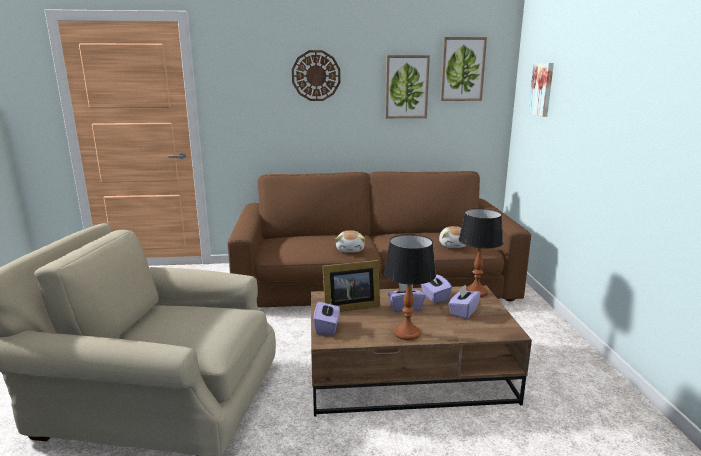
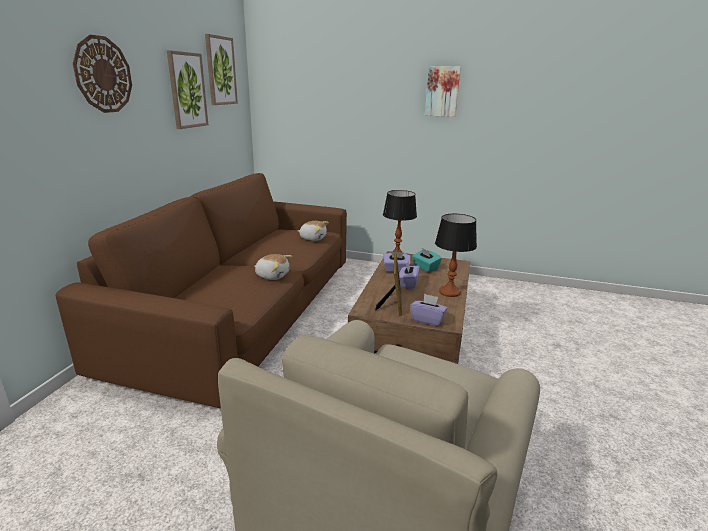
camera: 70 degrees left, 5 degrees up
purple tissue box [448,285,481,319] -> turquoise tissue box [412,248,442,272]
picture [528,63,554,117] -> picture moved to [425,66,461,117]

